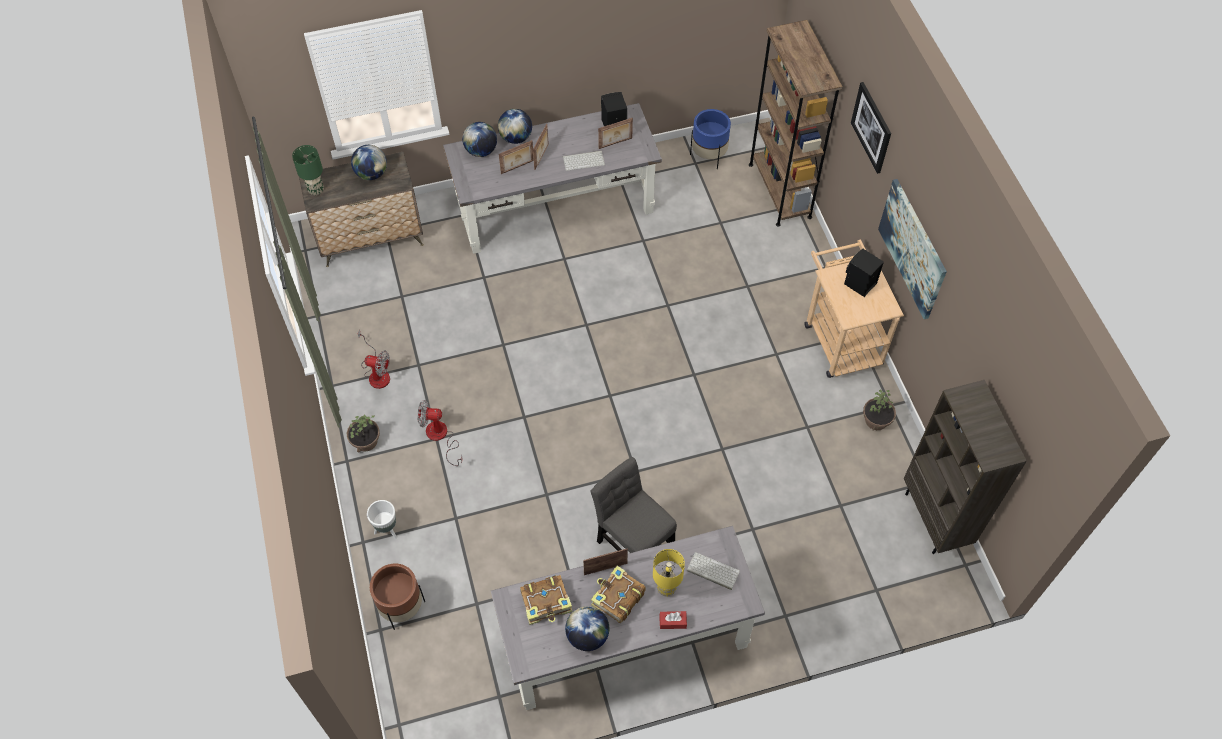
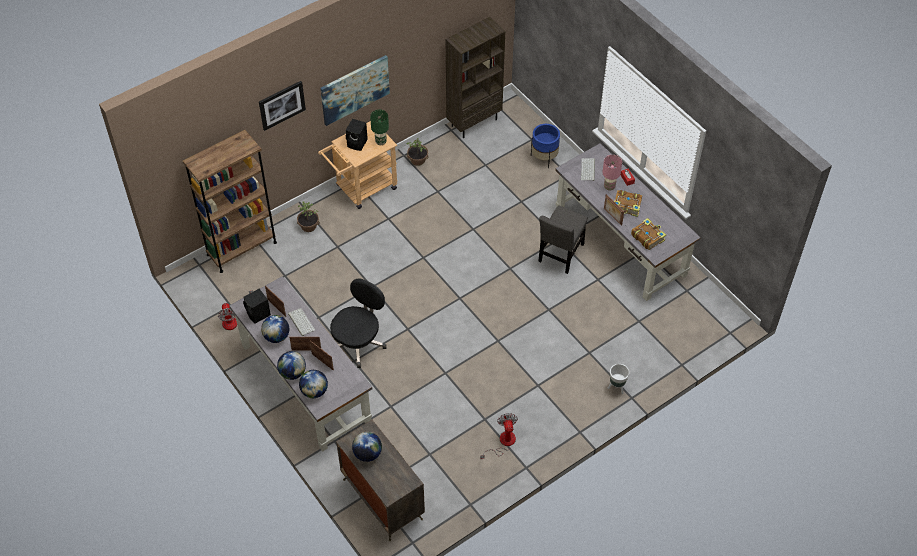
camera: 110 degrees left, 5 degrees down
green table lamp [292,145,324,195] -> green table lamp moved to [370,109,389,145]
potted plant [347,415,380,452] -> potted plant moved to [297,202,320,232]
brown planter [370,563,425,630] -> none
fan [417,400,463,466] -> fan moved to [218,290,253,330]
globe [565,606,609,651] -> globe moved to [261,315,289,343]
yellow table lamp [653,549,685,597] -> pink table lamp [602,155,622,191]
blue planter [690,109,731,169] -> blue planter moved to [531,124,560,169]
none -> black office chair [330,278,387,368]

